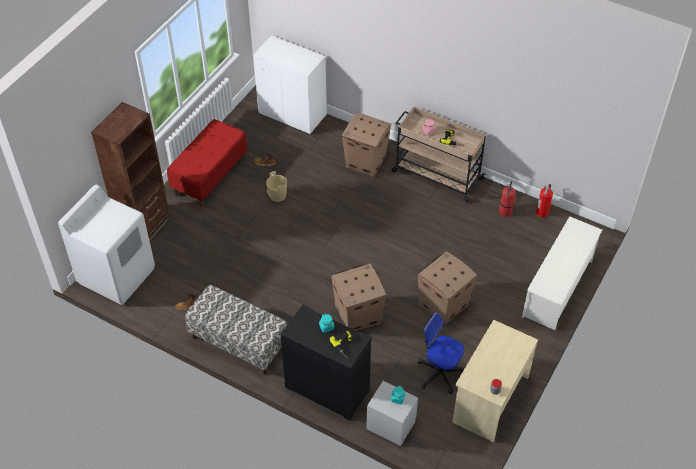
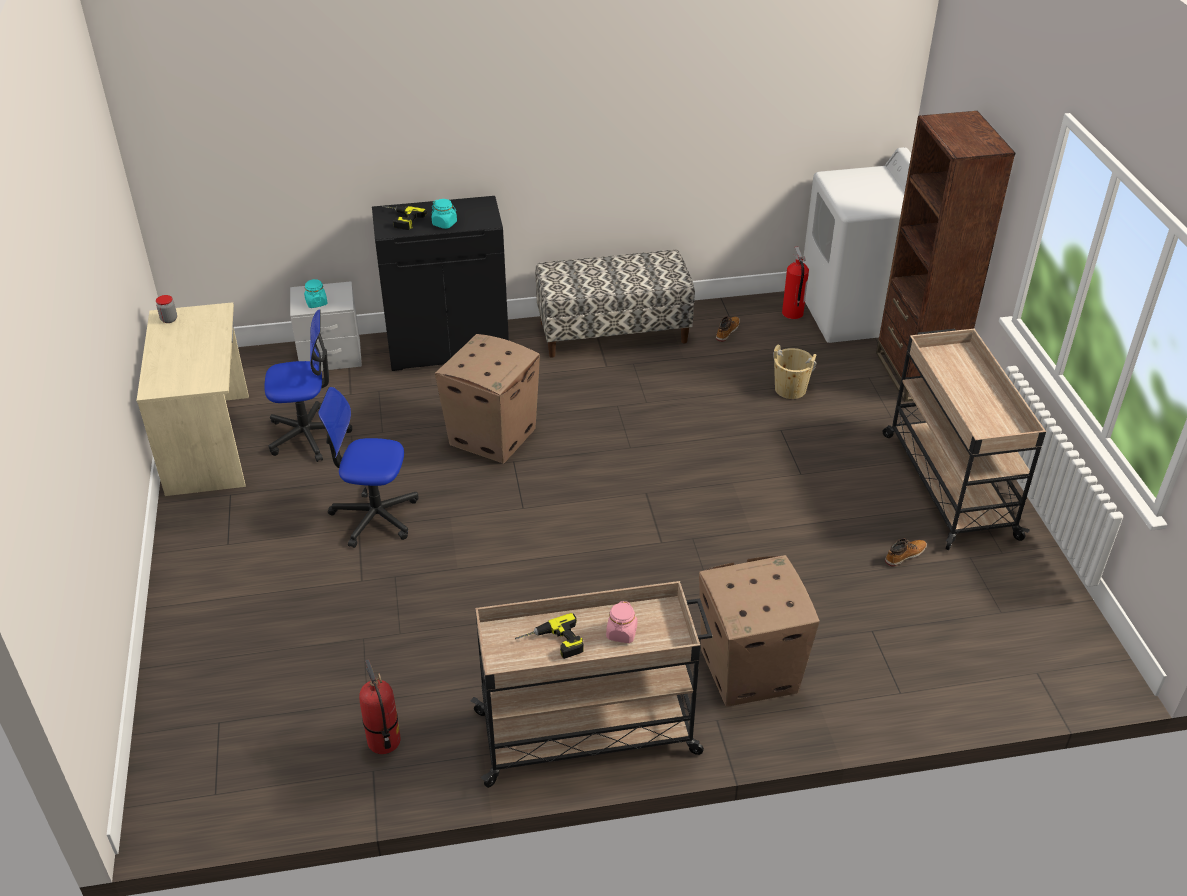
camera: 140 degrees right, 10 degrees down
red bench [167,119,247,208] -> beige cart [883,329,1046,550]
white cabinet [253,35,327,134] -> none
beige bucket [266,171,287,202] -> beige bucket moved to [773,344,816,399]
cardboard box [418,251,477,324] -> office chair [318,387,419,548]
white shoe rack [522,216,602,330] -> none
fire extinguisher [536,184,553,217] -> fire extinguisher moved to [782,247,809,319]

